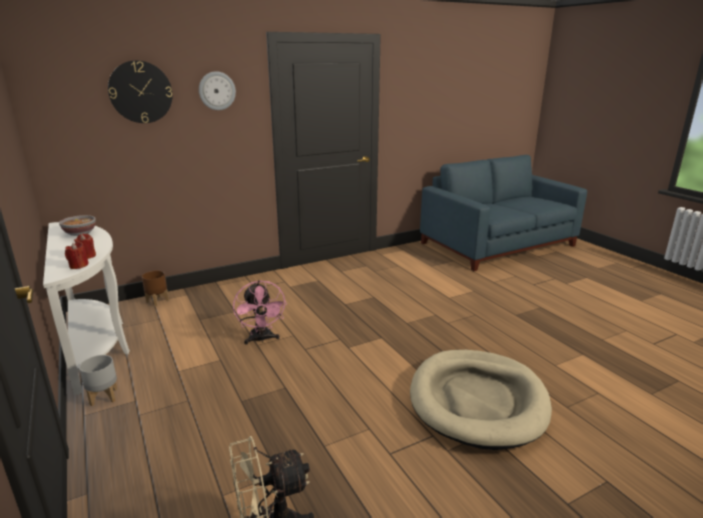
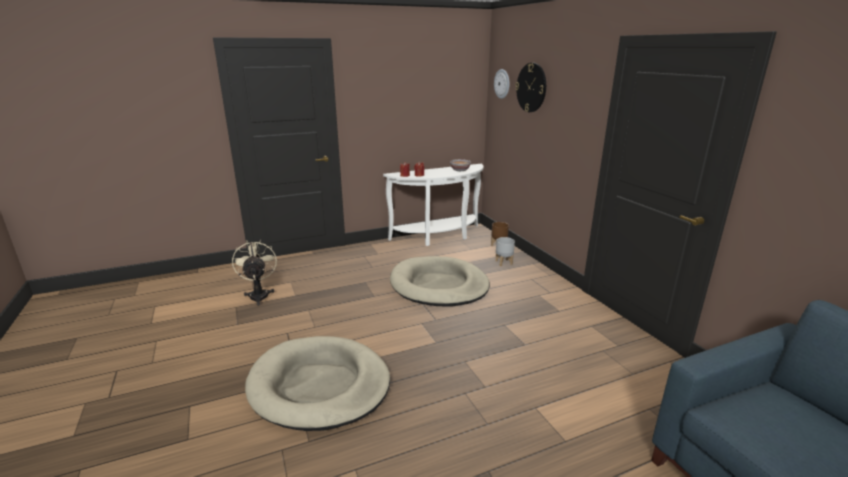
camera: 95 degrees right, 0 degrees up
grey planter [79,355,118,406] -> grey planter moved to [495,237,515,266]
wall clock [199,71,236,110] -> wall clock moved to [494,69,510,99]
pink fan [233,280,287,345] -> beige dog bed [390,256,490,307]

